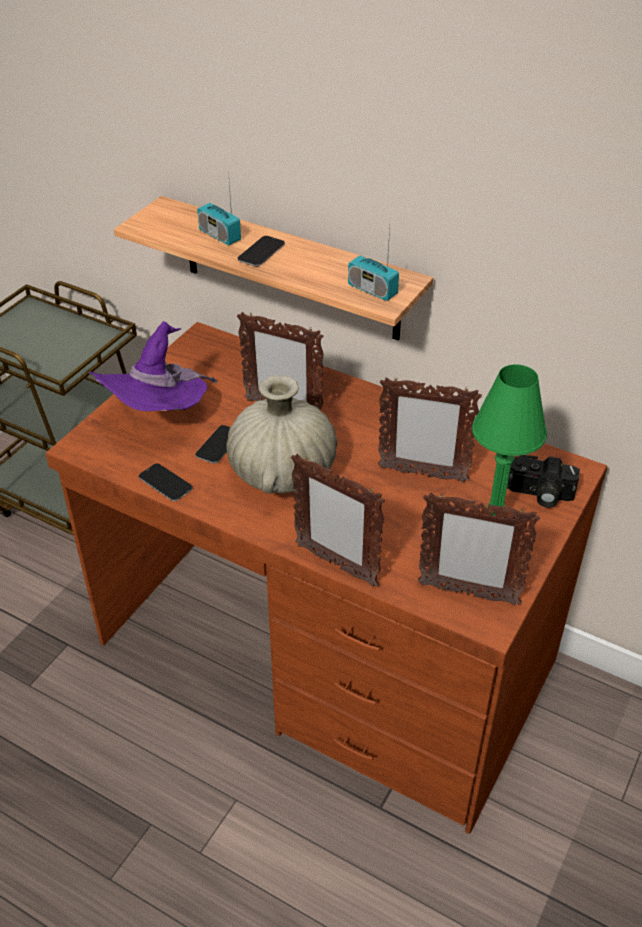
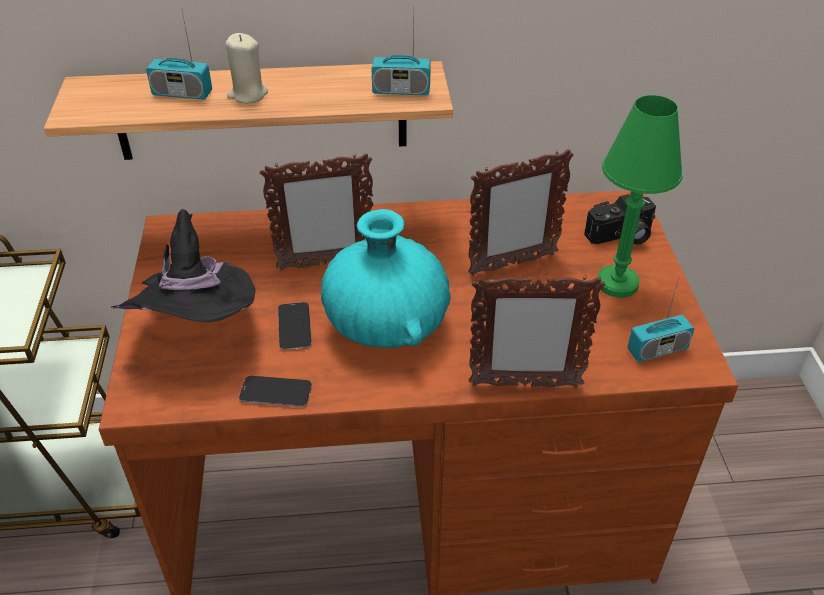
camera: 35 degrees left, 0 degrees up
purple hat [88,321,217,411] -> black hat [111,209,256,323]
beige vase [226,375,337,494] -> turquoise vase [321,209,450,348]
phone [238,236,285,267] -> beige candle [225,33,268,103]
picture frame [418,492,540,606] -> radio [627,278,694,362]

